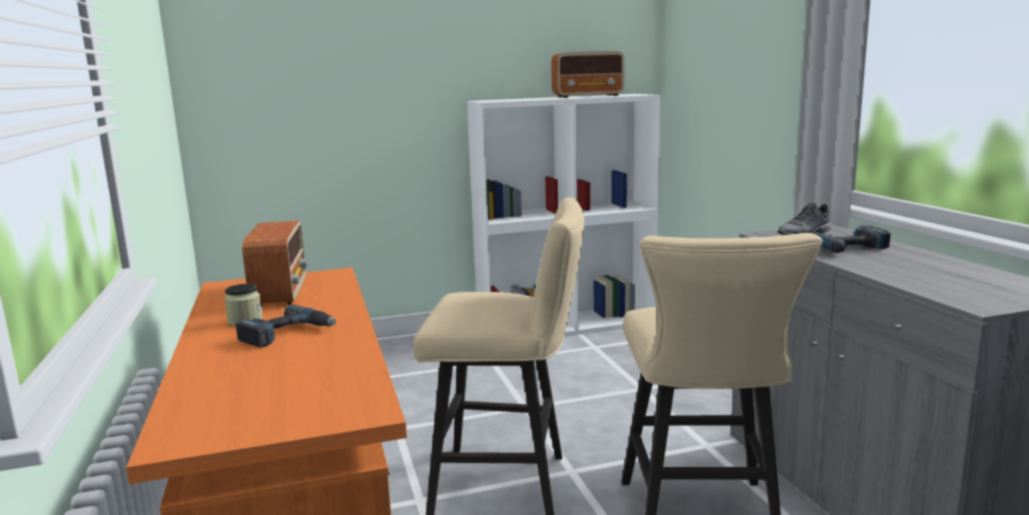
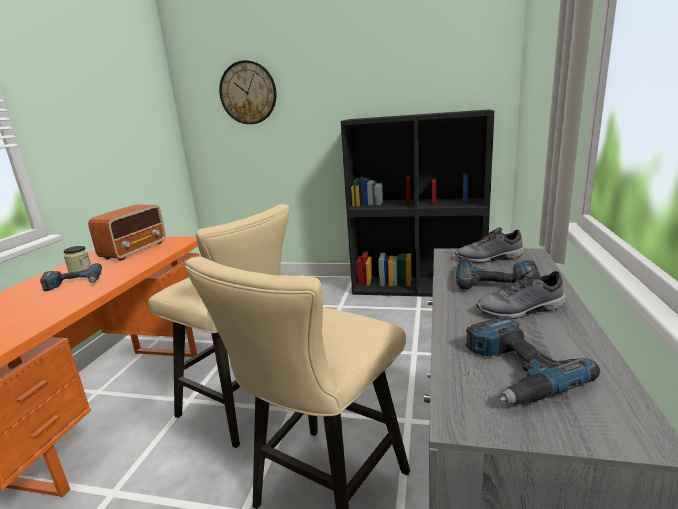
camera: 30 degrees right, 5 degrees up
white bookcase [467,94,661,337] -> black bookcase [341,109,494,297]
radio [551,51,624,98] -> none
none -> wall clock [219,60,276,124]
none -> power drill [465,316,600,404]
none -> grey shoe [476,269,566,319]

